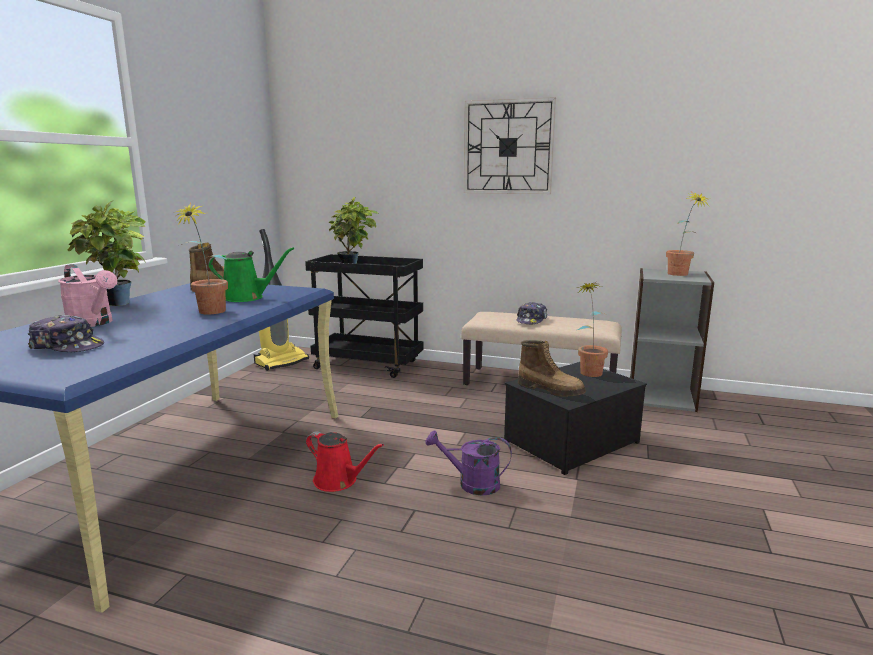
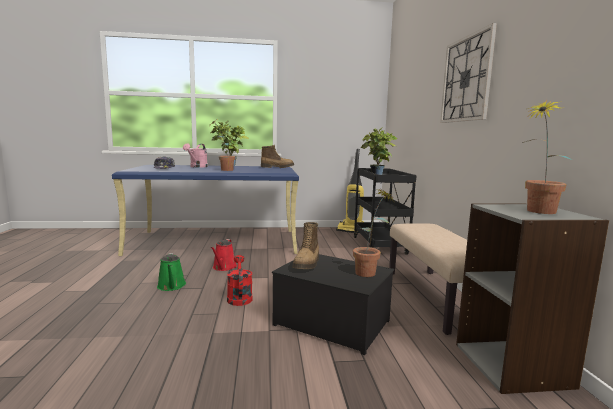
camera: 65 degrees right, 5 degrees down
green watering can [208,247,294,302] -> green watering can moved to [157,253,186,291]
purple watering can [425,431,512,496] -> red watering can [227,255,252,306]
cap [516,302,547,324] -> none

